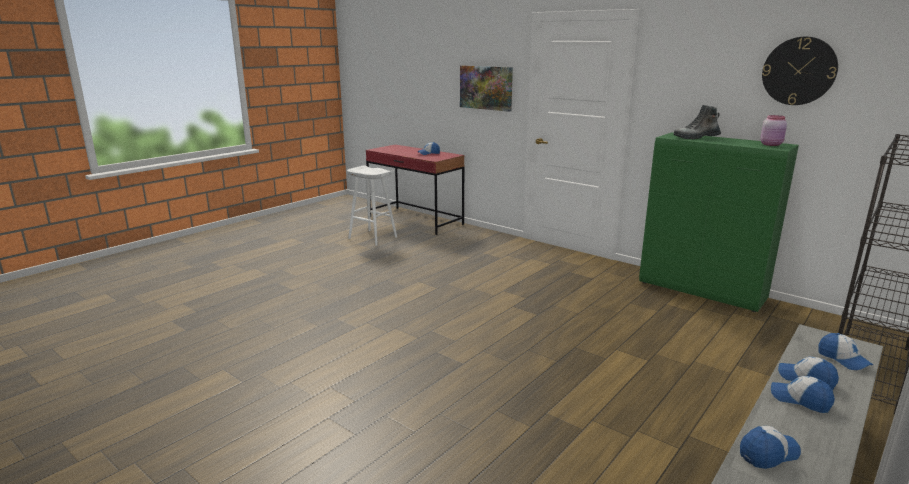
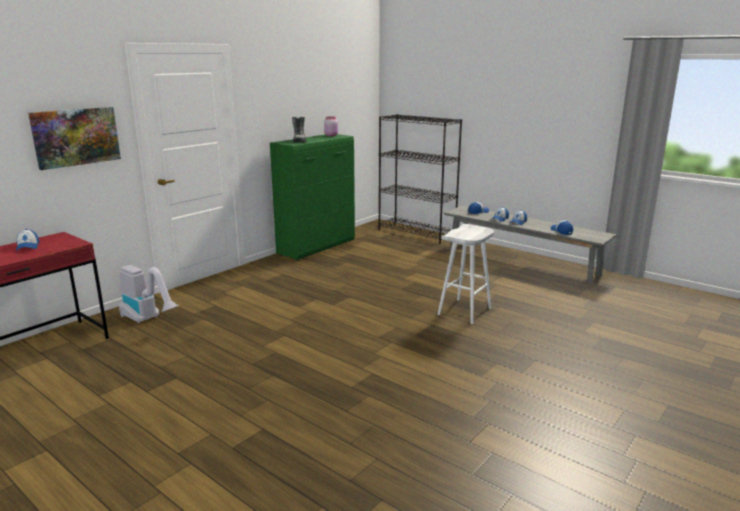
camera: 90 degrees left, 0 degrees up
white stool [347,165,397,246] -> white stool moved to [437,224,494,324]
wall clock [762,37,838,105] -> none
none -> vacuum cleaner [119,265,179,323]

